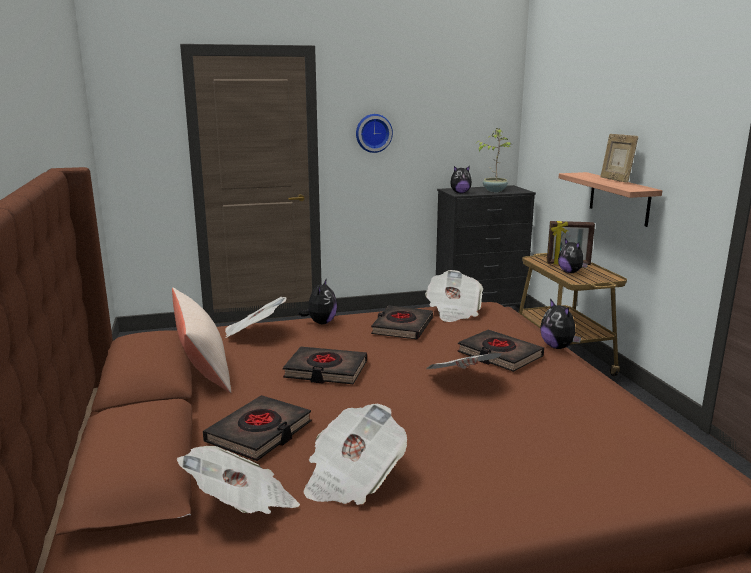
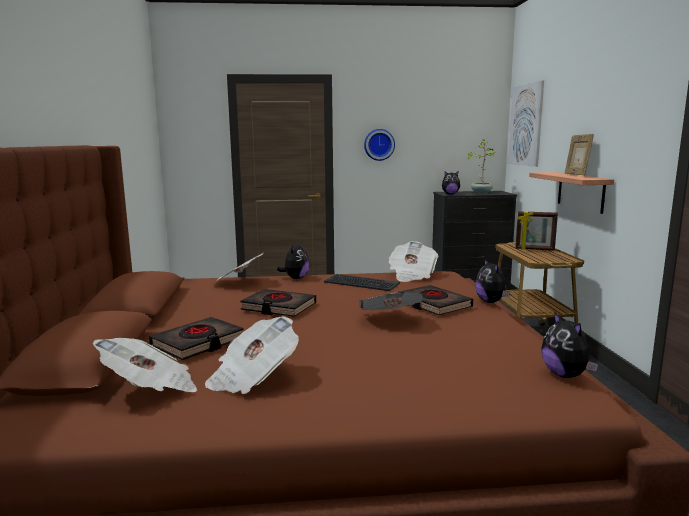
camera: 10 degrees right, 5 degrees down
beige pillow [172,288,231,393] -> none
black book [371,305,433,340] -> keyboard [324,274,400,291]
plush toy [558,238,588,273] -> plush toy moved to [541,311,598,378]
none -> picture [508,80,544,167]

